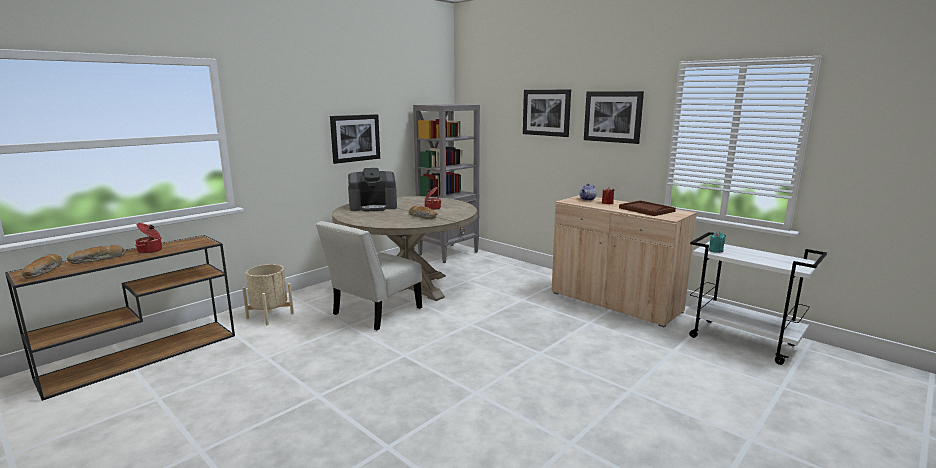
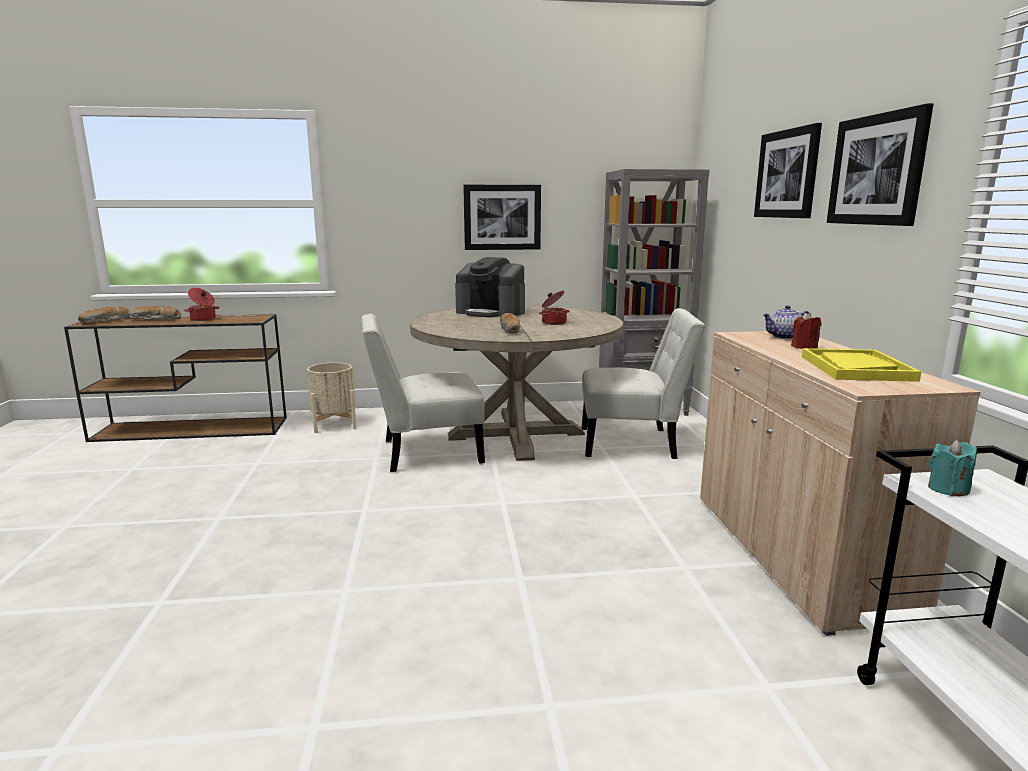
camera: 40 degrees right, 0 degrees up
brown tray [619,200,676,216] -> yellow tray [802,348,921,382]
none -> white chair [582,308,706,459]

